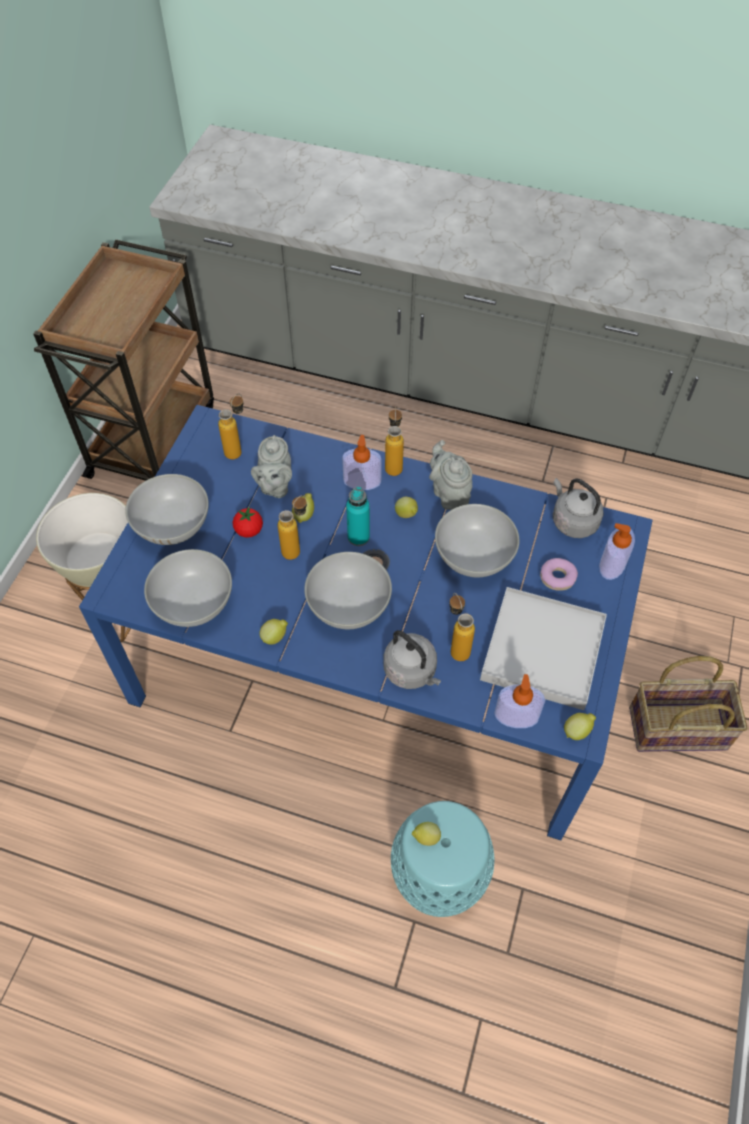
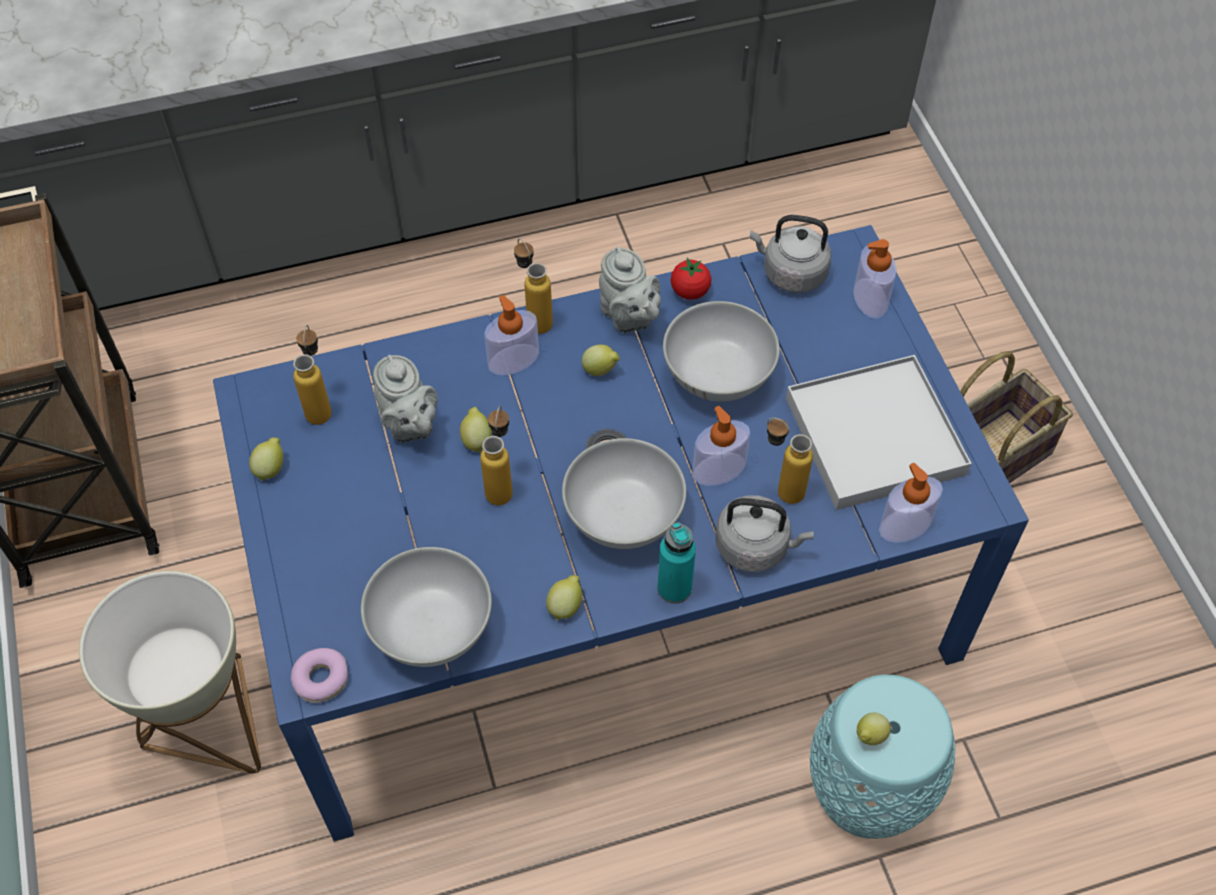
camera: 35 degrees left, 0 degrees up
white bowl [125,474,209,545] -> none
tomato [232,507,263,538] -> tomato moved to [671,258,711,300]
turquoise bottle [346,487,370,546] -> turquoise bottle moved to [658,522,696,604]
grey teapot [429,440,473,510] -> grey teapot turned 150 degrees counterclockwise [599,246,661,333]
donut [540,558,578,591] -> donut moved to [291,648,348,703]
lemon [564,713,596,740] -> lemon moved to [249,437,283,481]
none -> soap dispenser [692,406,750,486]

